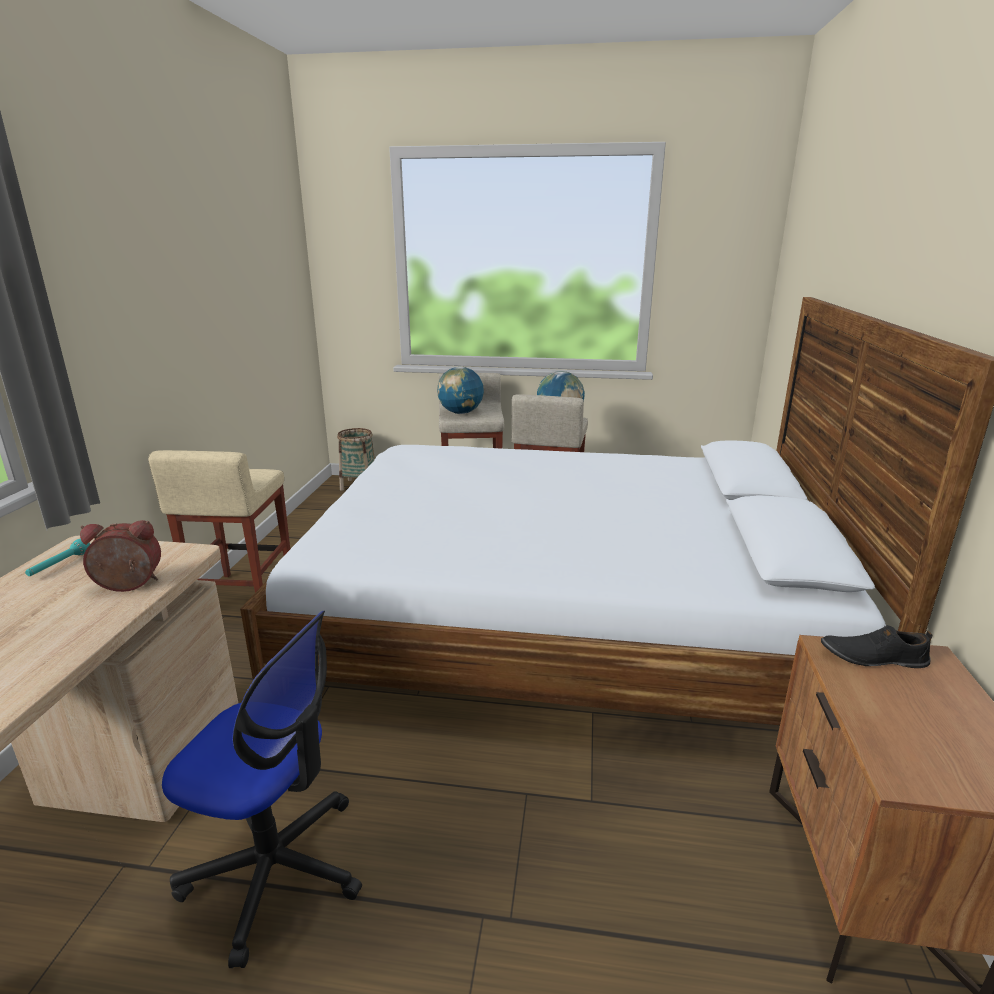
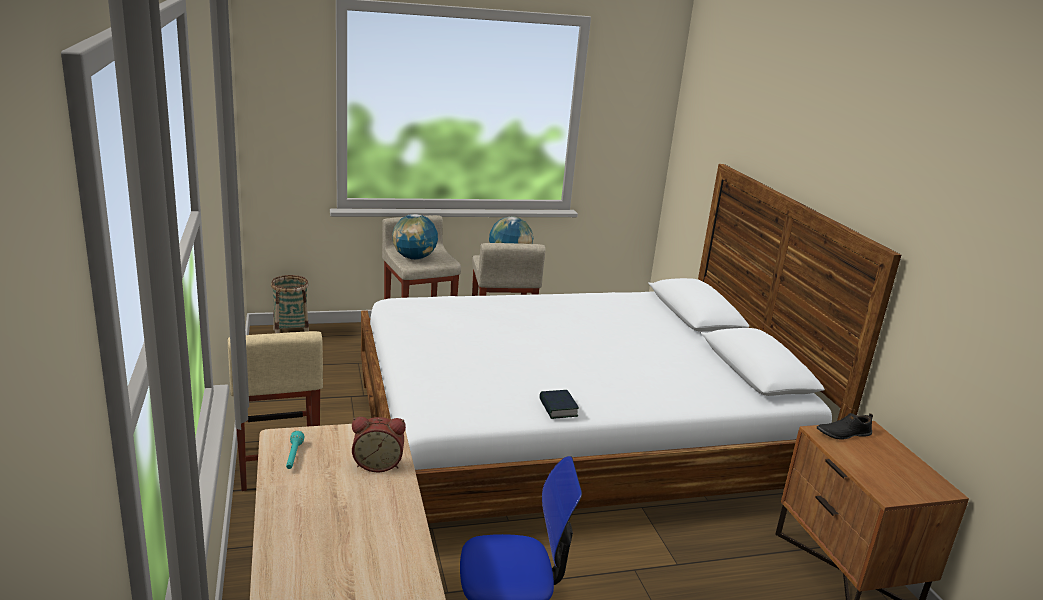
camera: 25 degrees left, 0 degrees up
alarm clock [80,520,161,592] -> alarm clock turned 150 degrees counterclockwise [352,417,406,472]
none -> book [539,390,579,419]

